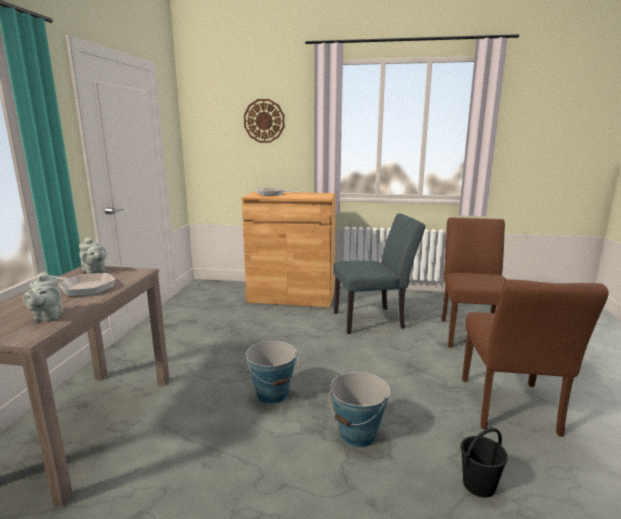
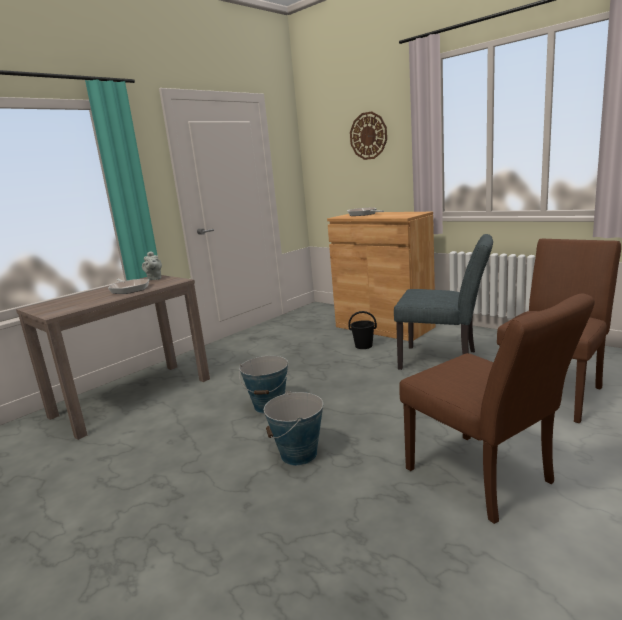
camera: 35 degrees right, 0 degrees up
grey teapot [23,271,63,322] -> none
black bucket [461,428,508,497] -> black bucket moved to [348,311,377,349]
brown chair [462,279,609,436] -> brown chair turned 75 degrees counterclockwise [399,293,595,524]

